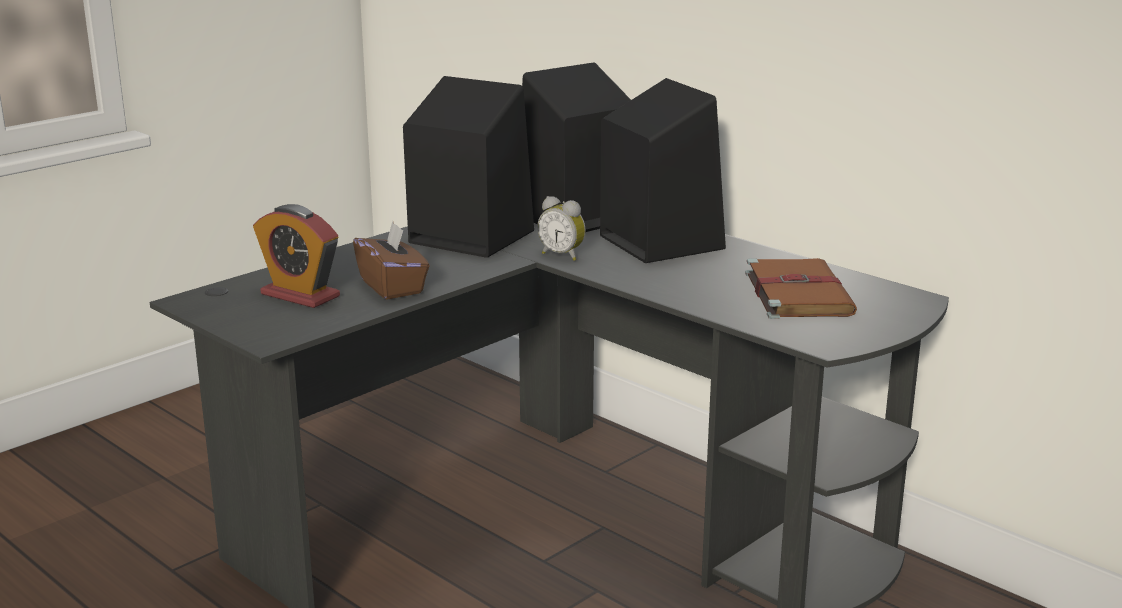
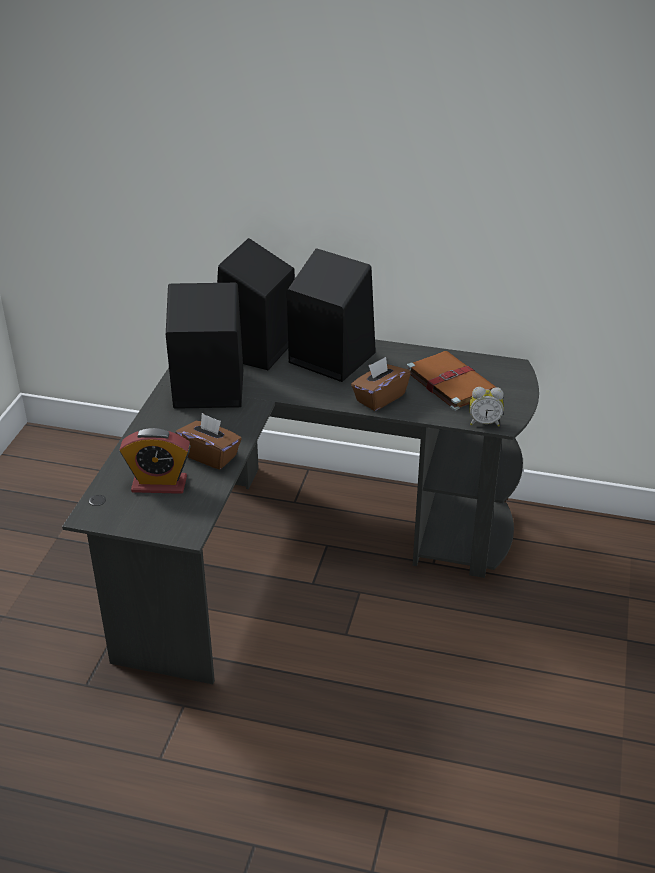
camera: 30 degrees left, 15 degrees up
alarm clock [537,196,586,261] -> alarm clock moved to [469,387,504,427]
none -> brown tissue box [351,357,411,411]

